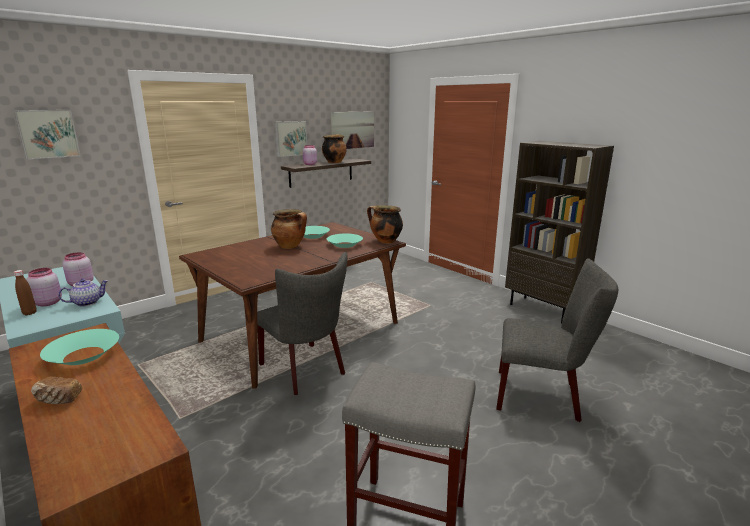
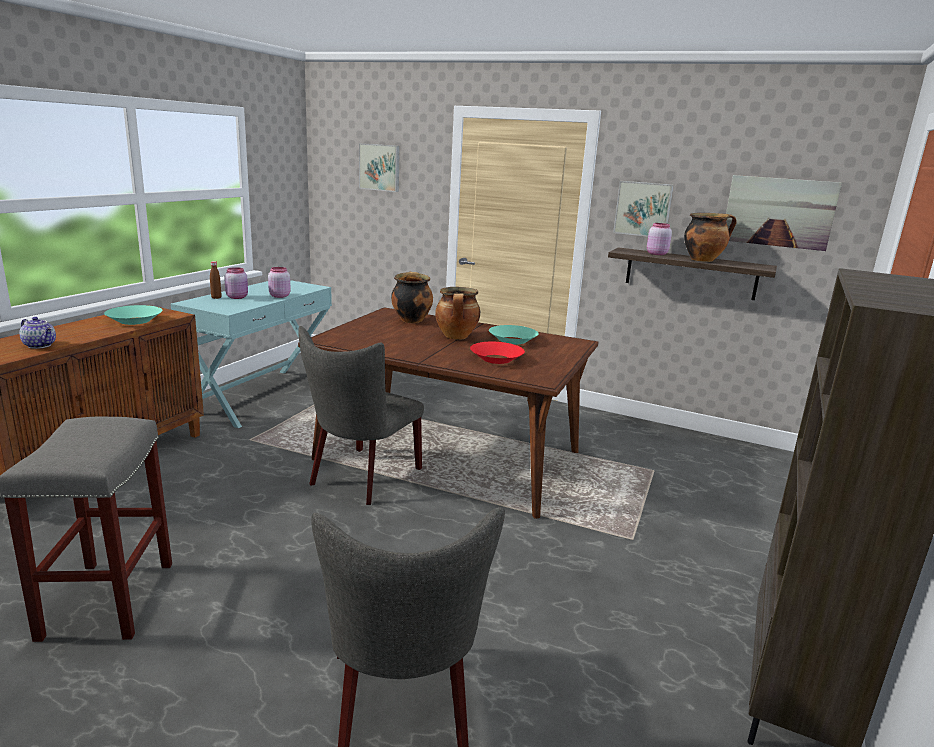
camera: 65 degrees right, 0 degrees up
bread [31,376,82,404] -> none
teapot [58,279,108,306] -> teapot moved to [19,317,56,349]
turquoise bowl [327,234,363,248] -> red bowl [470,342,525,364]
cooking pot [367,205,403,243] -> cooking pot moved to [391,272,433,323]

